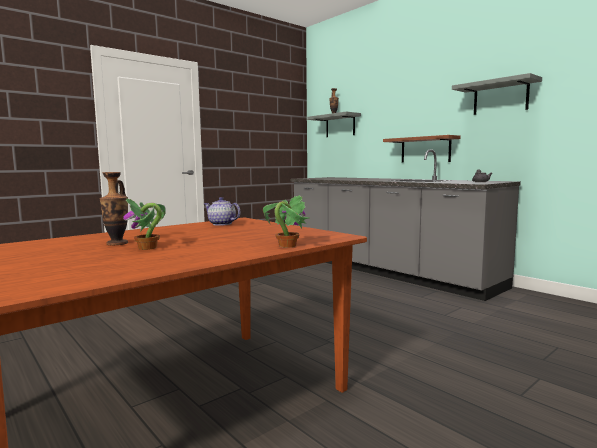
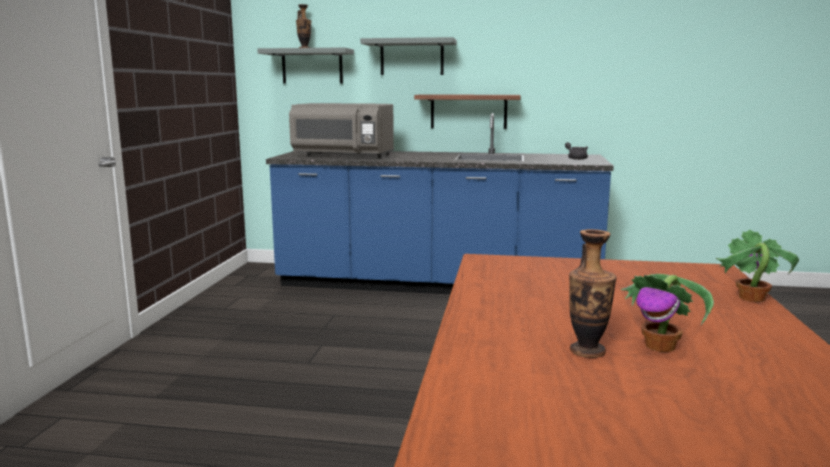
camera: 40 degrees left, 5 degrees up
teapot [204,197,240,226] -> none
grey counter [291,149,521,301] -> blue counter [266,113,614,294]
grey shelf [452,73,542,115] -> grey shelf moved to [360,37,457,75]
none -> grey microwave [289,103,394,158]

